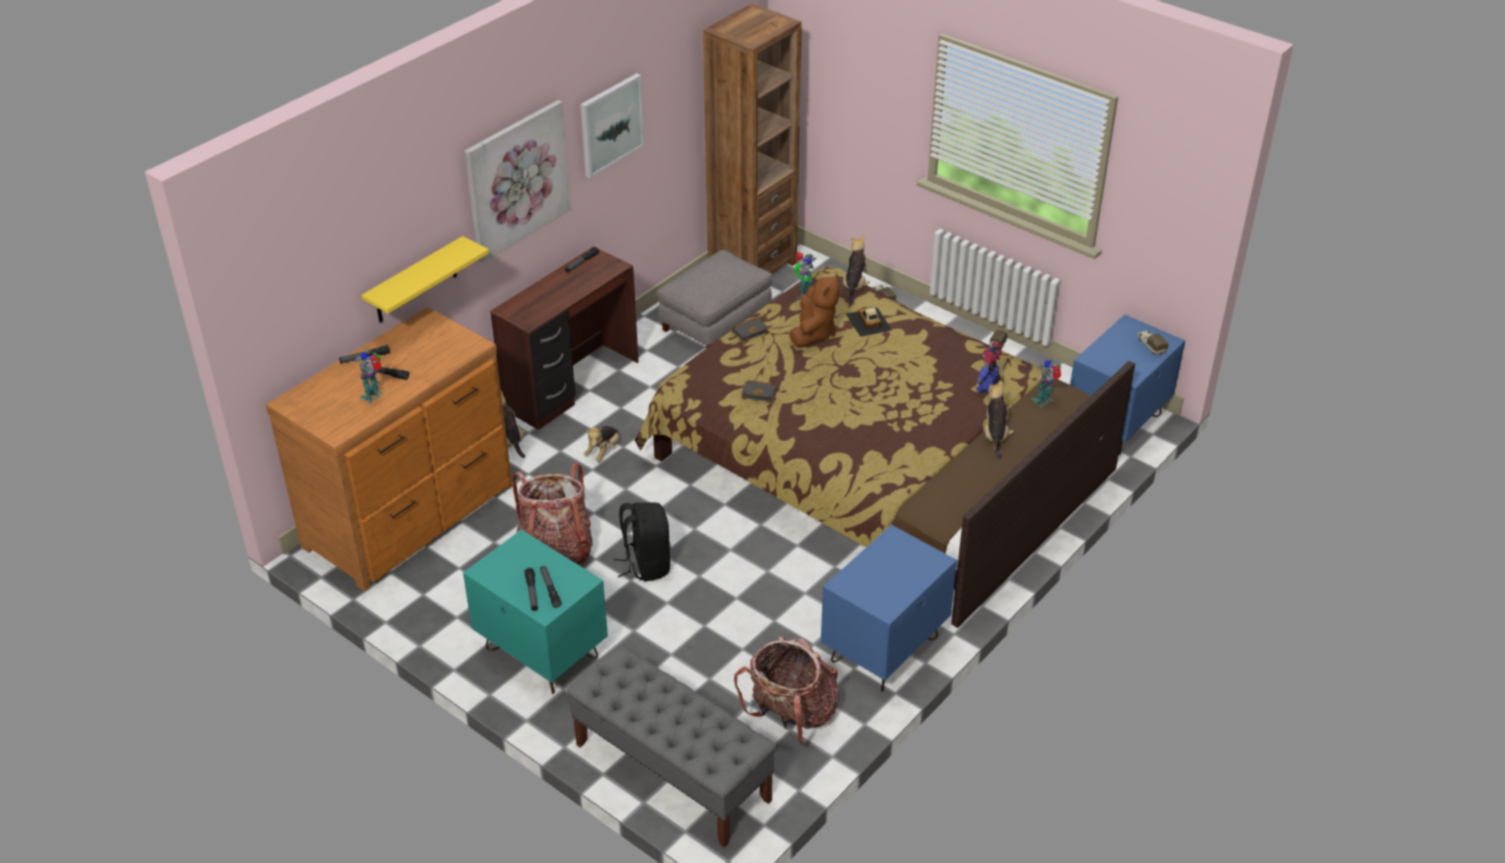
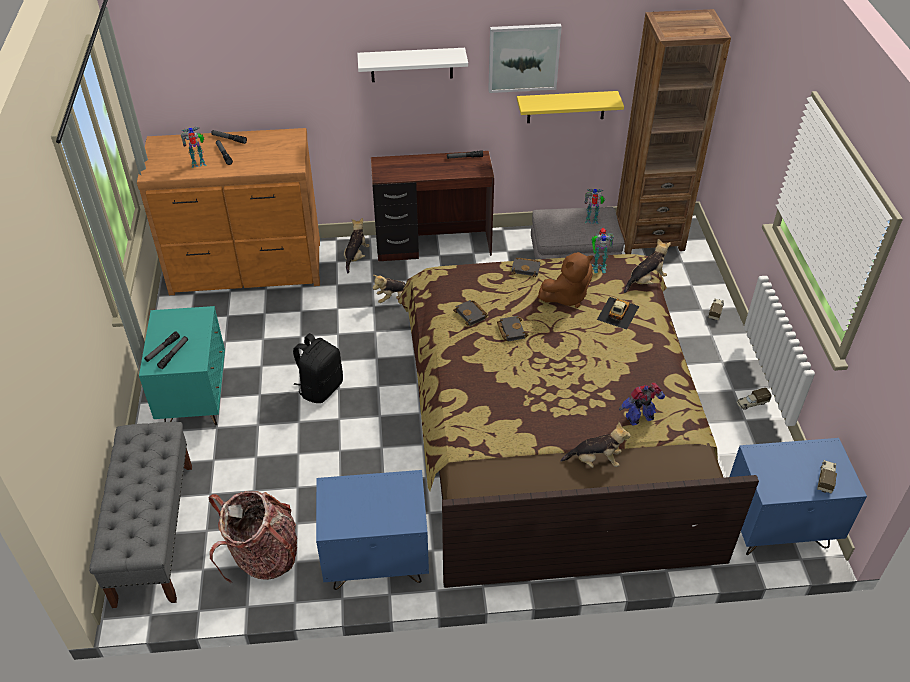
camera: 45 degrees right, 5 degrees up
yellow shelf [361,236,489,322] -> yellow shelf moved to [517,91,624,123]
picture [465,100,571,263] -> white shelf [357,48,468,82]
backpack [512,463,593,565] -> none
plush toy [985,380,1014,459] -> plush toy turned 45 degrees clockwise [561,422,631,468]
toy robot [1032,358,1061,407] -> toy robot moved to [584,188,605,224]
none -> black book [497,316,528,341]

